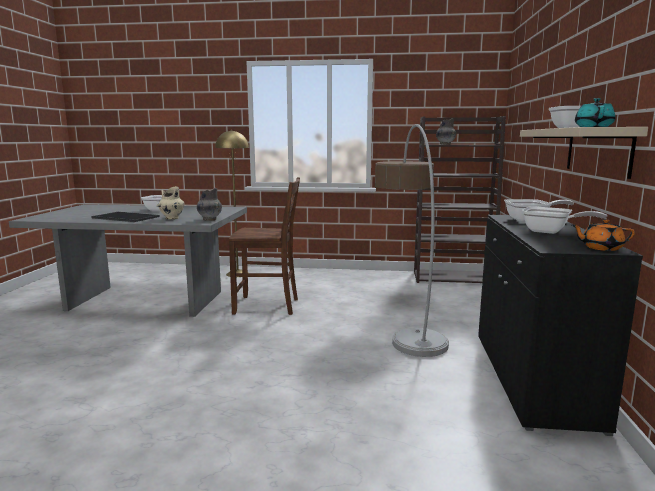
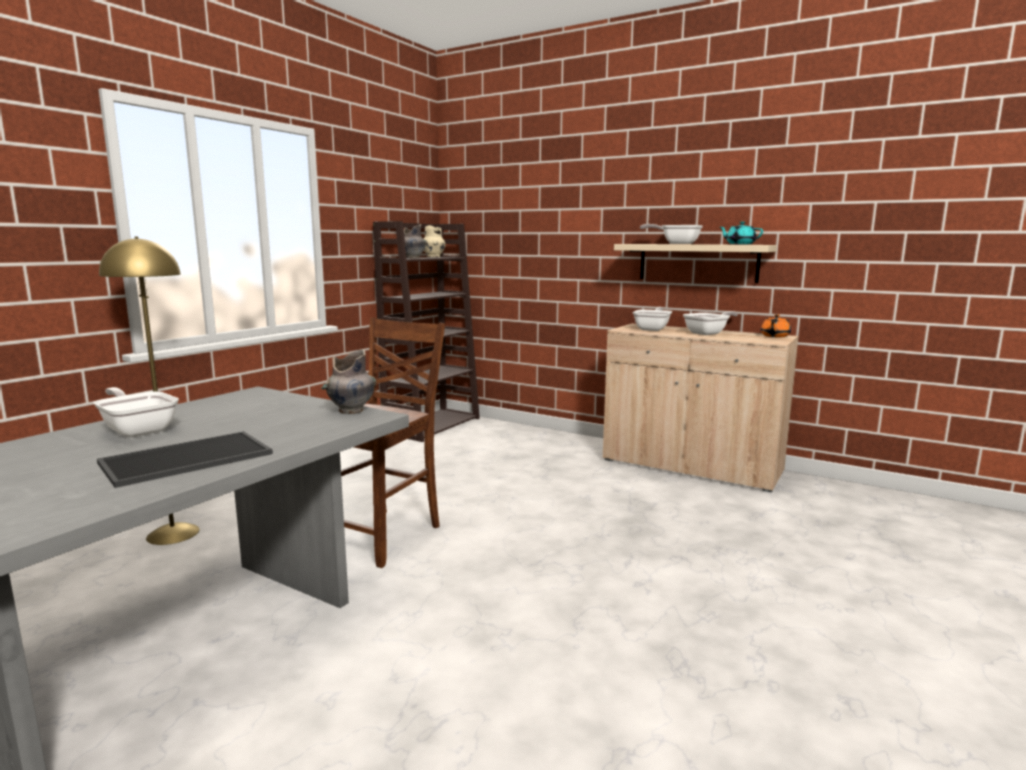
camera: 65 degrees left, 0 degrees up
beige vase [157,186,185,219] -> beige vase moved to [424,225,446,257]
floor lamp [375,124,449,357] -> none
black cabinet [478,215,643,436] -> beige cabinet [603,324,799,493]

